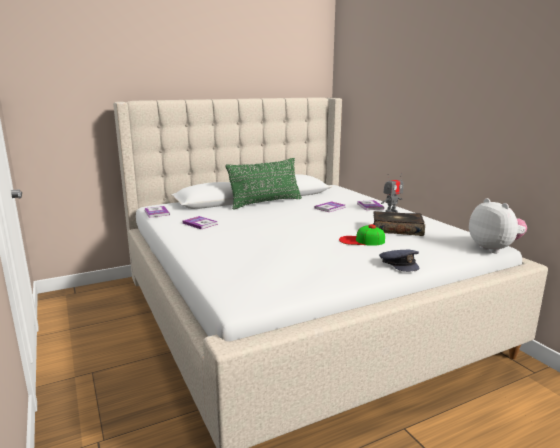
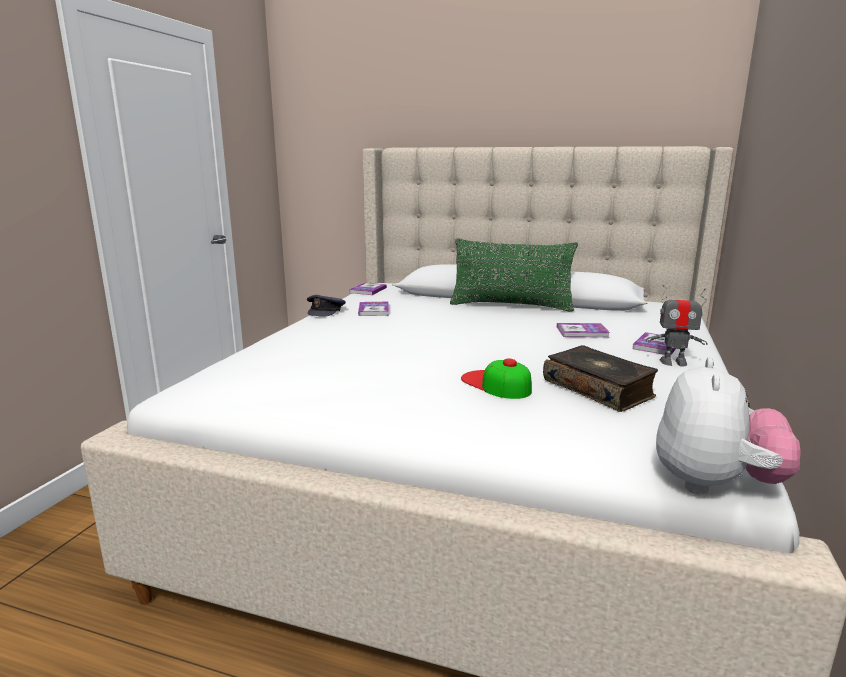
camera: 45 degrees right, 0 degrees up
grey cap [379,249,419,272] -> grey cap moved to [307,295,346,317]

